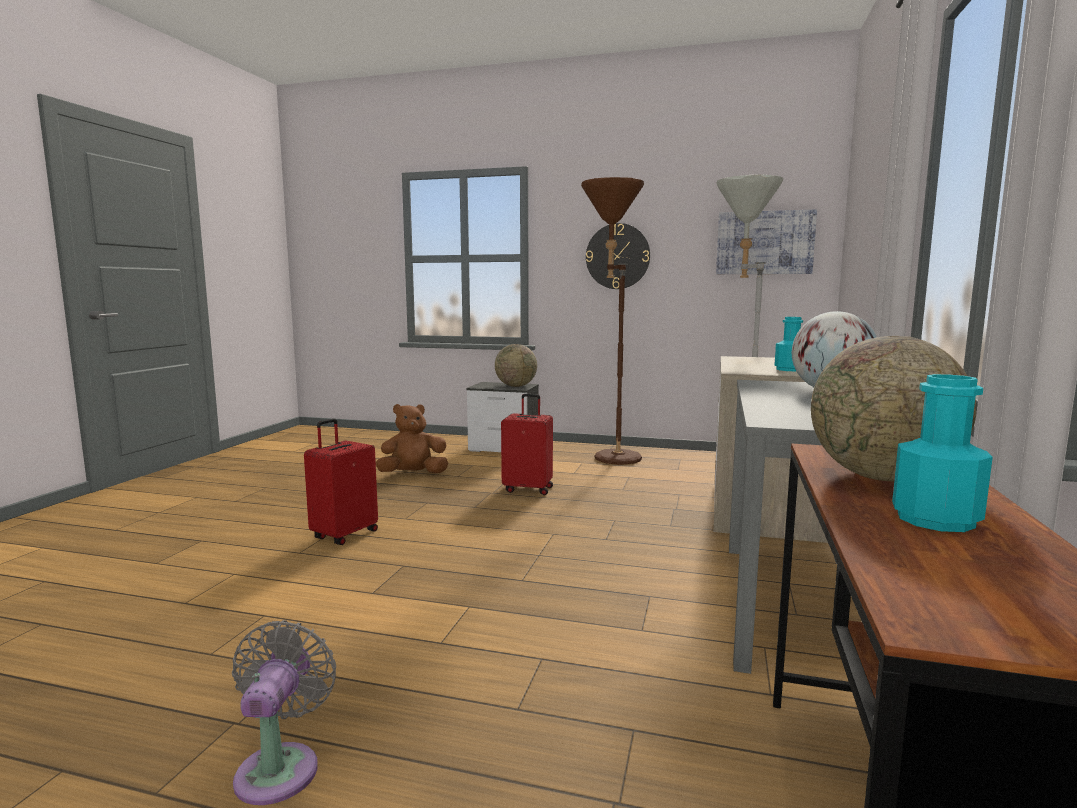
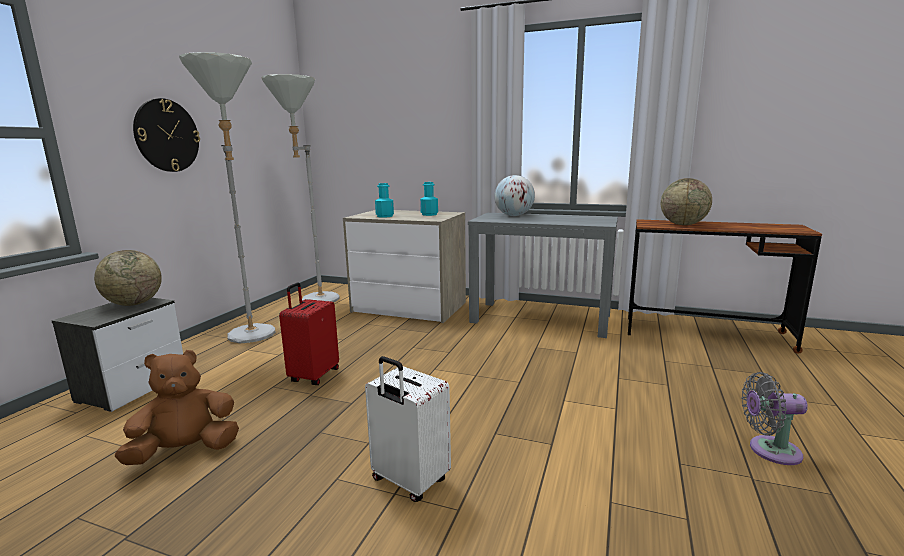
camera: 85 degrees left, 5 degrees up
red suitcase [304,418,378,545] -> white suitcase [365,356,451,502]
brown plush toy [376,404,448,473] -> brown plush toy turned 75 degrees clockwise [115,350,239,465]
brown floor lamp [581,177,644,465] -> grey floor lamp [179,52,275,343]
picture [716,210,817,274] -> none
turquoise bottle [892,374,993,532] -> turquoise bottle moved to [375,183,394,218]

